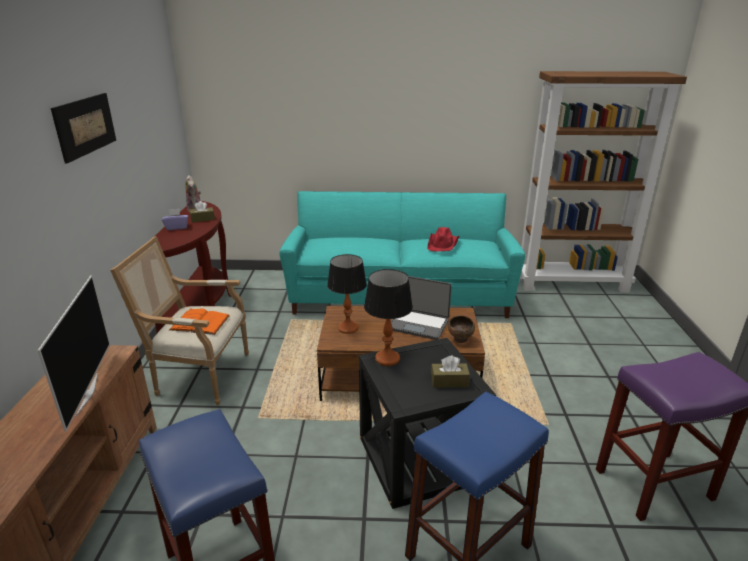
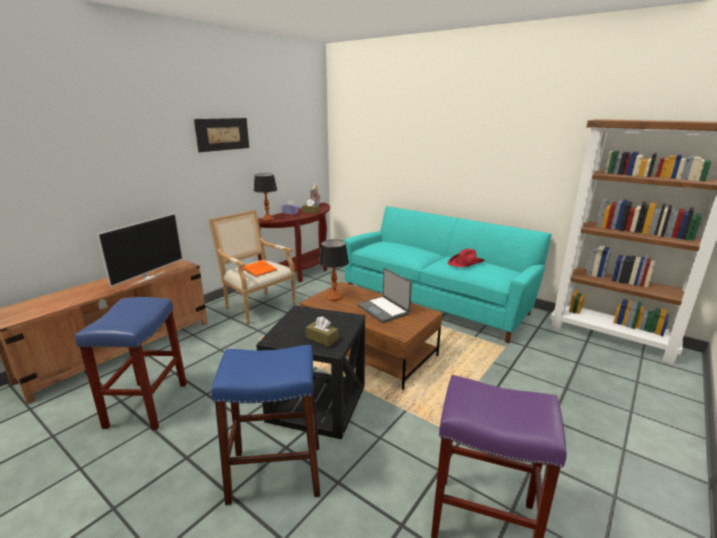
camera: 35 degrees right, 5 degrees down
table lamp [364,269,413,366] -> table lamp moved to [254,173,277,221]
brown bowl [448,316,475,343] -> none

